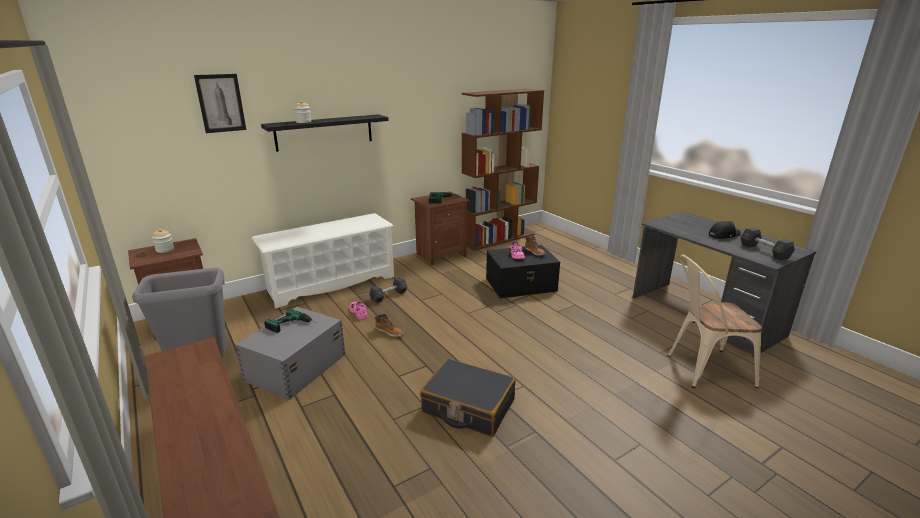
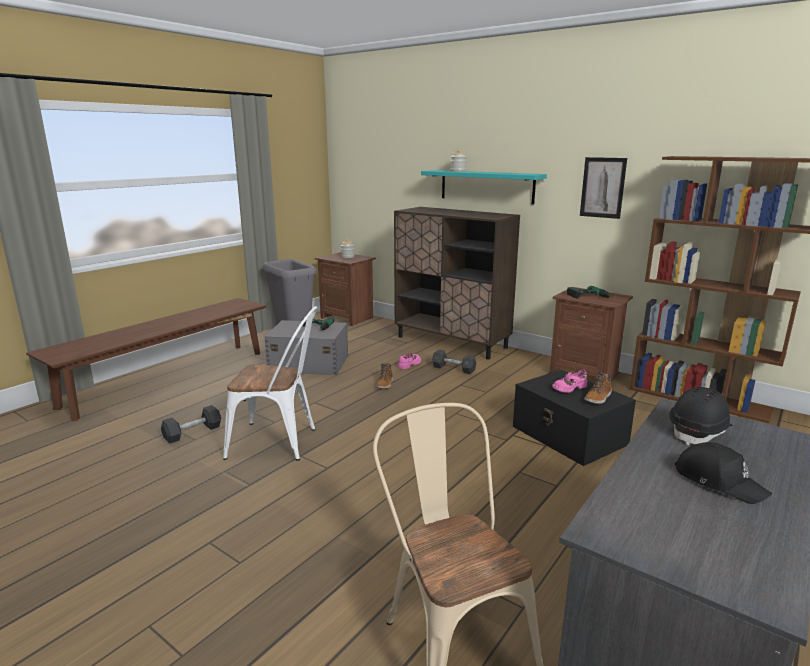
camera: 70 degrees right, 5 degrees down
picture [194,74,246,133] -> picture moved to [580,157,627,219]
white shoe rack [252,213,394,308] -> brown cabinet [394,207,520,360]
black shelf [261,114,389,152] -> turquoise shelf [421,170,547,205]
black suitcase [420,358,516,437] -> white chair [223,306,317,461]
grey dumbbell [740,227,795,260] -> grey dumbbell moved to [161,405,221,444]
none -> black hard hat [669,387,733,446]

